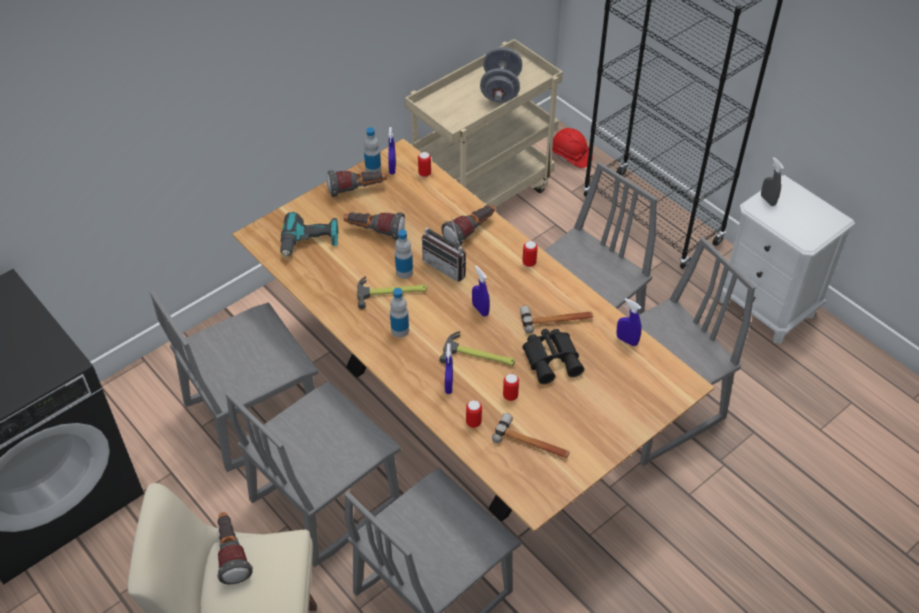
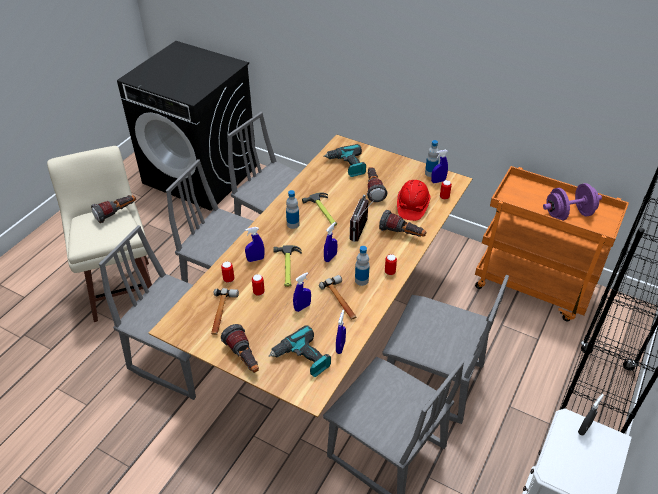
camera: 70 degrees right, 5 degrees down
flashlight [327,170,387,197] -> flashlight moved to [221,324,259,373]
bottle [395,229,413,279] -> bottle moved to [355,246,370,286]
beige cart [405,39,563,207] -> orange cart [475,166,629,321]
grey dumbbell [480,47,522,103] -> purple dumbbell [543,183,602,221]
black binoculars [523,329,584,384] -> blue spray bottle [293,272,311,312]
red hard hat [552,128,593,168] -> red hard hat moved to [397,180,430,221]
none -> power drill [269,326,331,377]

